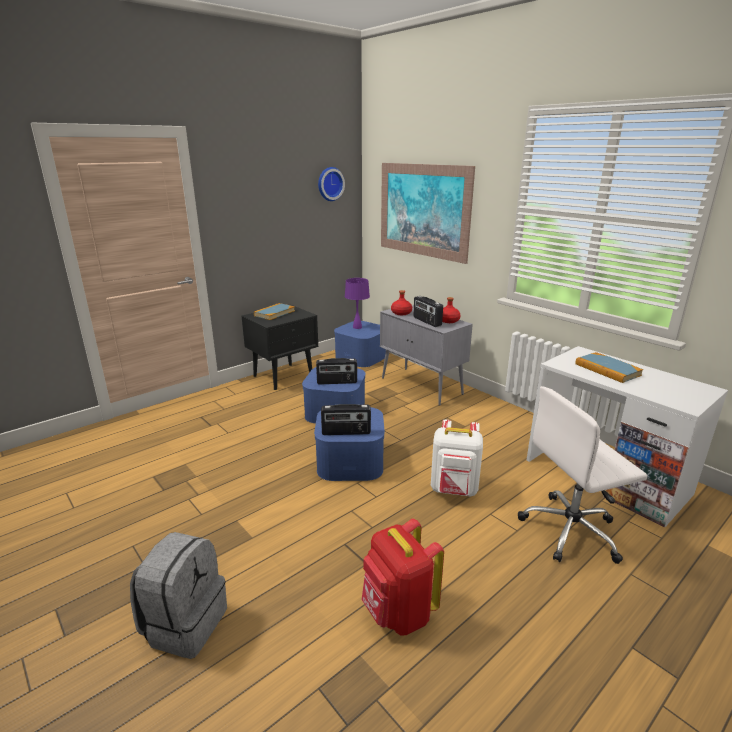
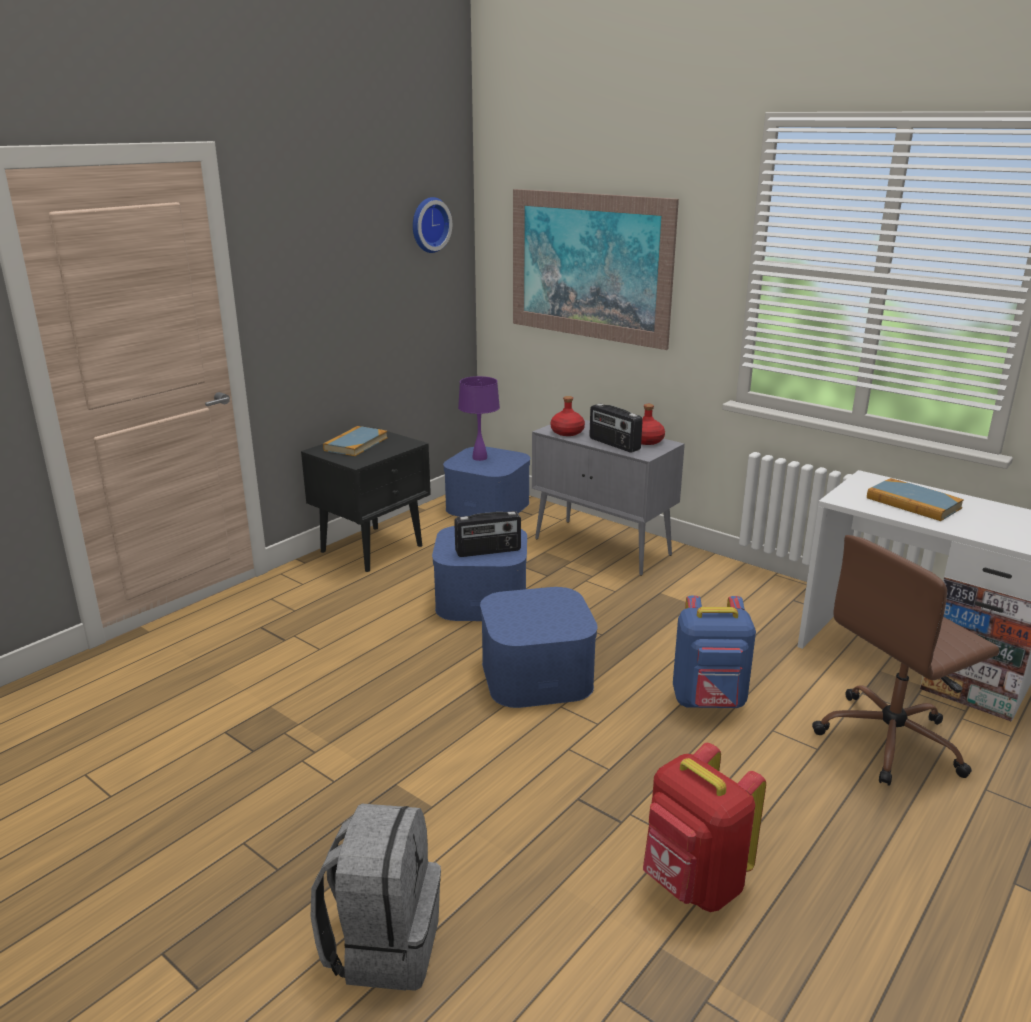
camera: 10 degrees left, 0 degrees up
radio [321,404,371,435] -> none
white backpack [431,420,483,496] -> blue backpack [673,595,756,708]
white office chair [518,386,647,564] -> brown office chair [812,535,999,786]

